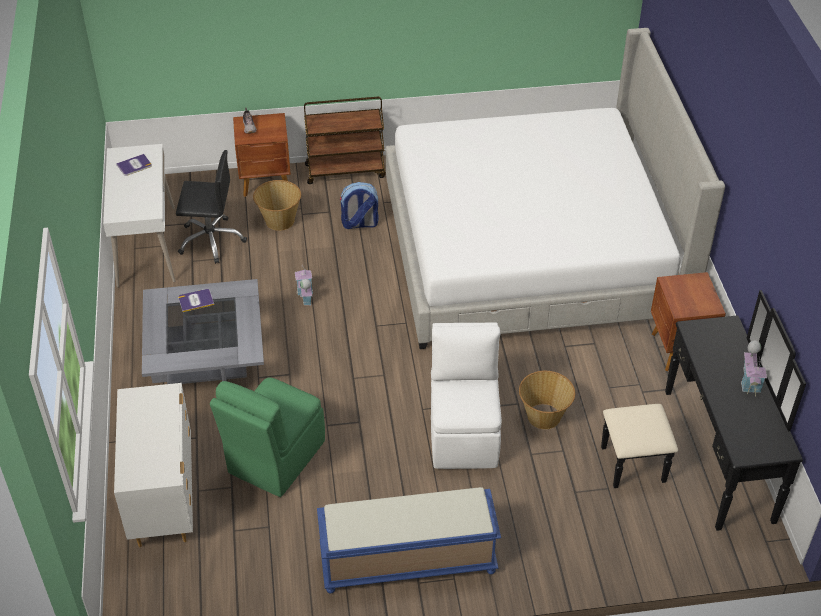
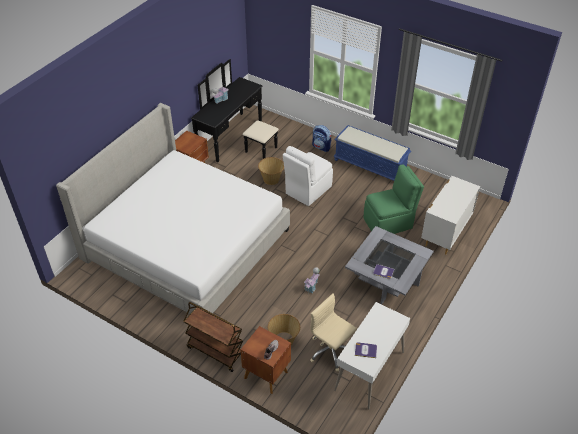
camera: 140 degrees left, 0 degrees up
black office chair [176,150,247,264] -> beige office chair [310,293,357,372]
backpack [340,182,379,229] -> backpack moved to [312,125,331,152]

